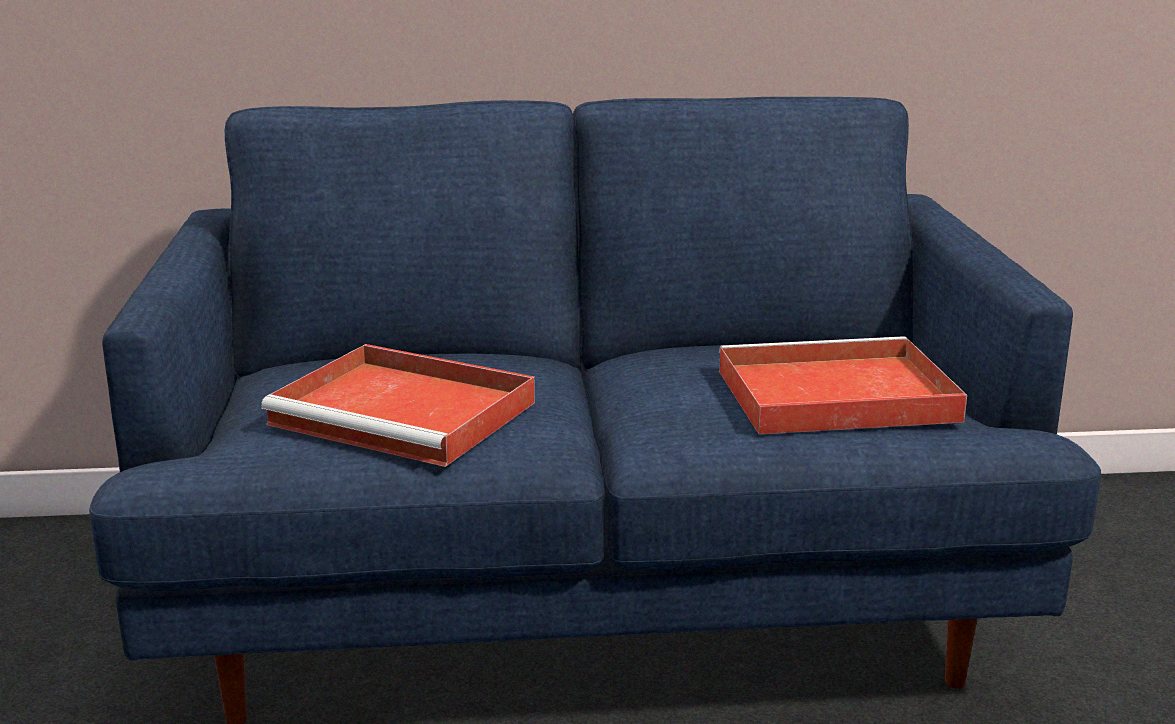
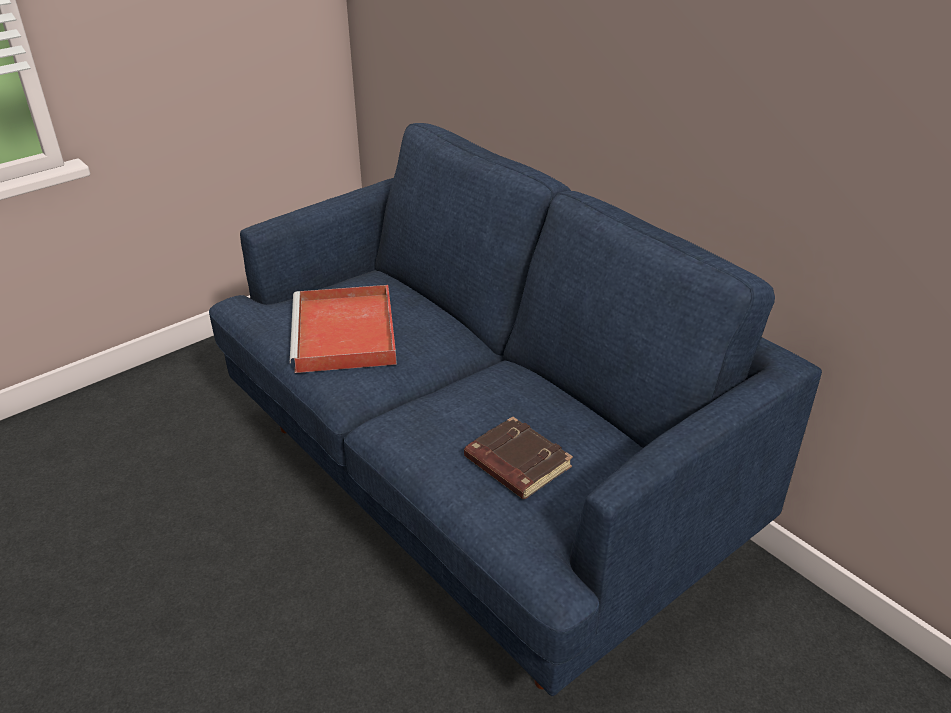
camera: 55 degrees right, 15 degrees up
red tray [719,336,967,435] -> brown book [464,416,573,499]

